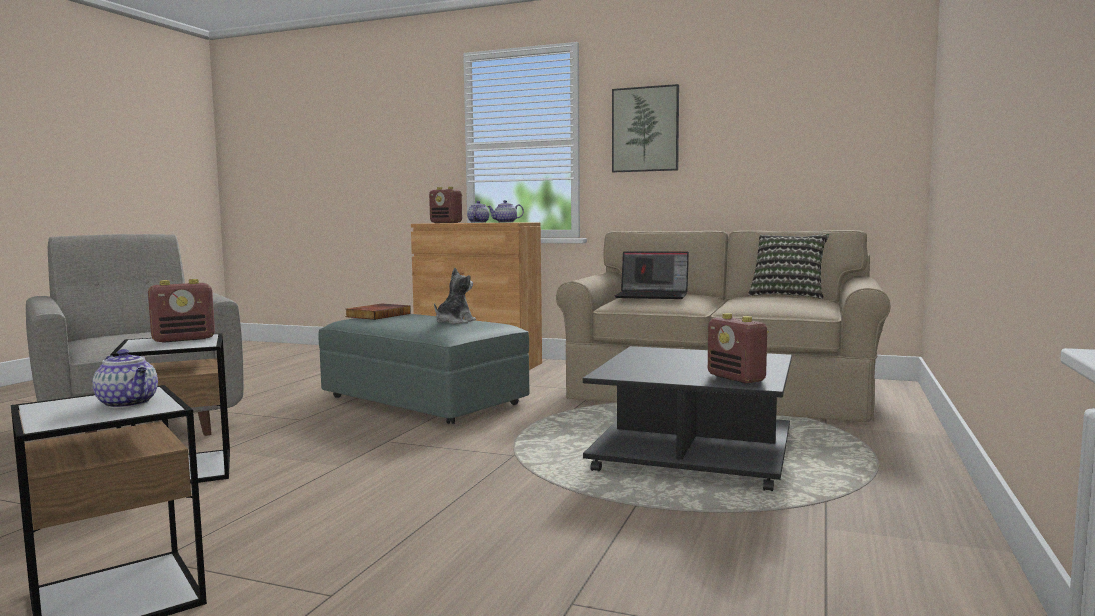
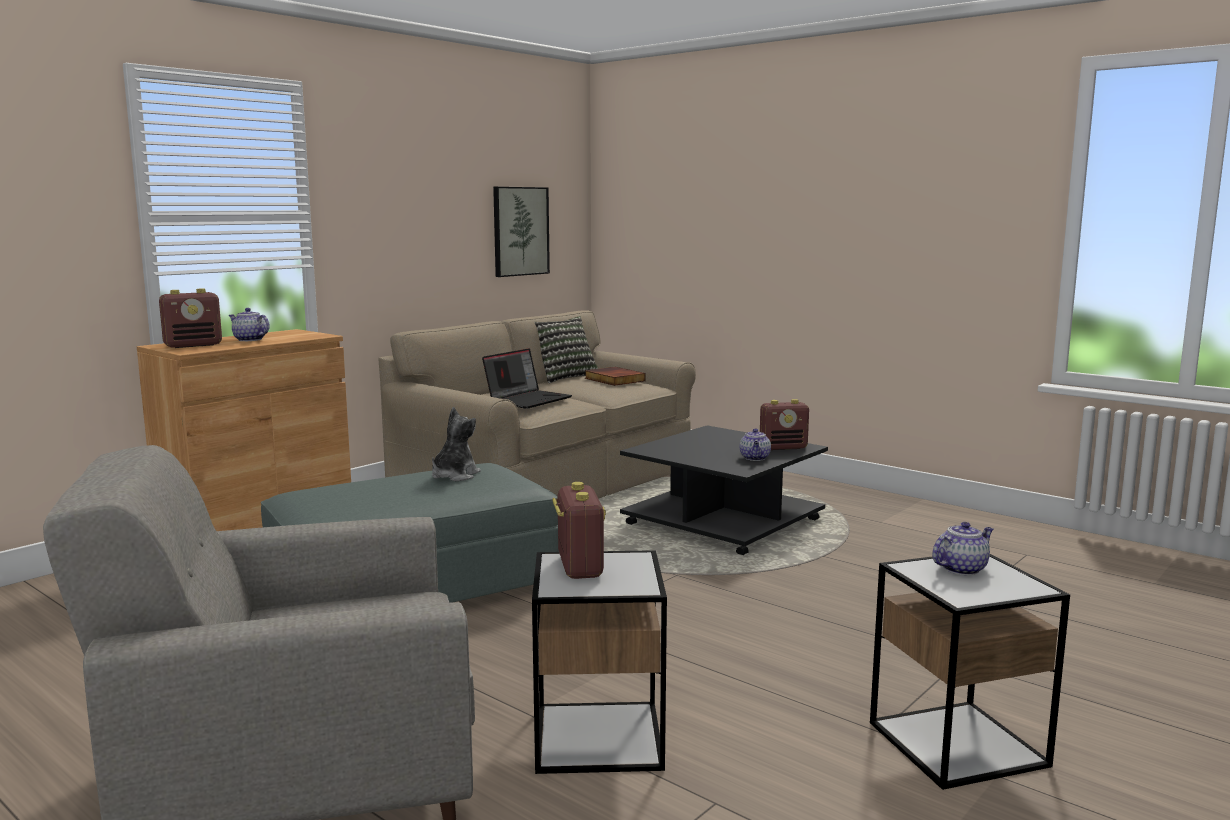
camera: 70 degrees left, 5 degrees up
book [345,304,411,320] -> book moved to [585,367,646,386]
plush toy [434,268,476,324] -> plush toy turned 60 degrees clockwise [432,407,481,481]
teapot [487,200,524,223] -> teapot moved to [739,429,771,461]
picture [612,84,679,173] -> picture moved to [493,187,550,277]

